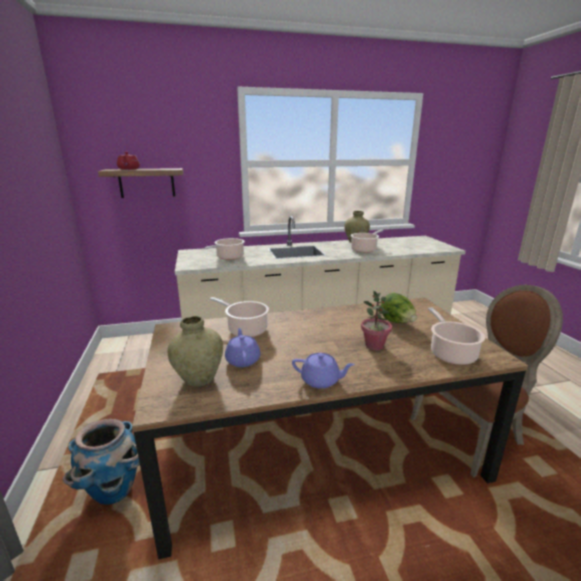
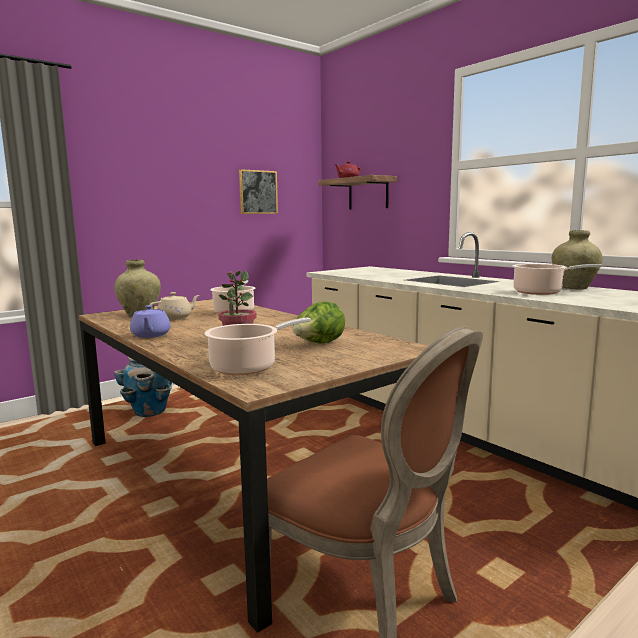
camera: 65 degrees right, 10 degrees down
cooking pot [205,238,245,260] -> none
purple teapot [225,328,261,367] -> beige teapot [149,292,200,320]
none -> picture [239,169,278,214]

